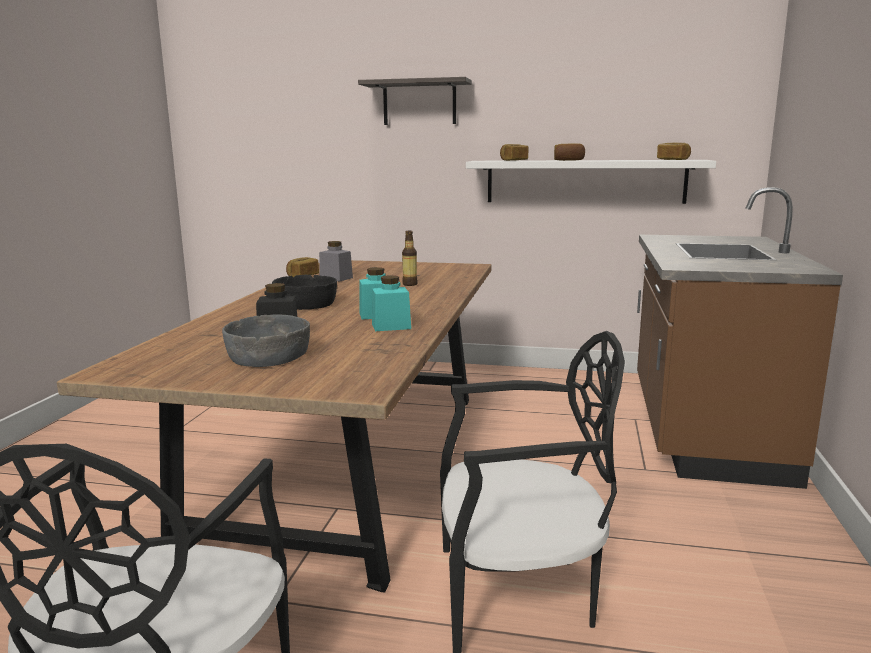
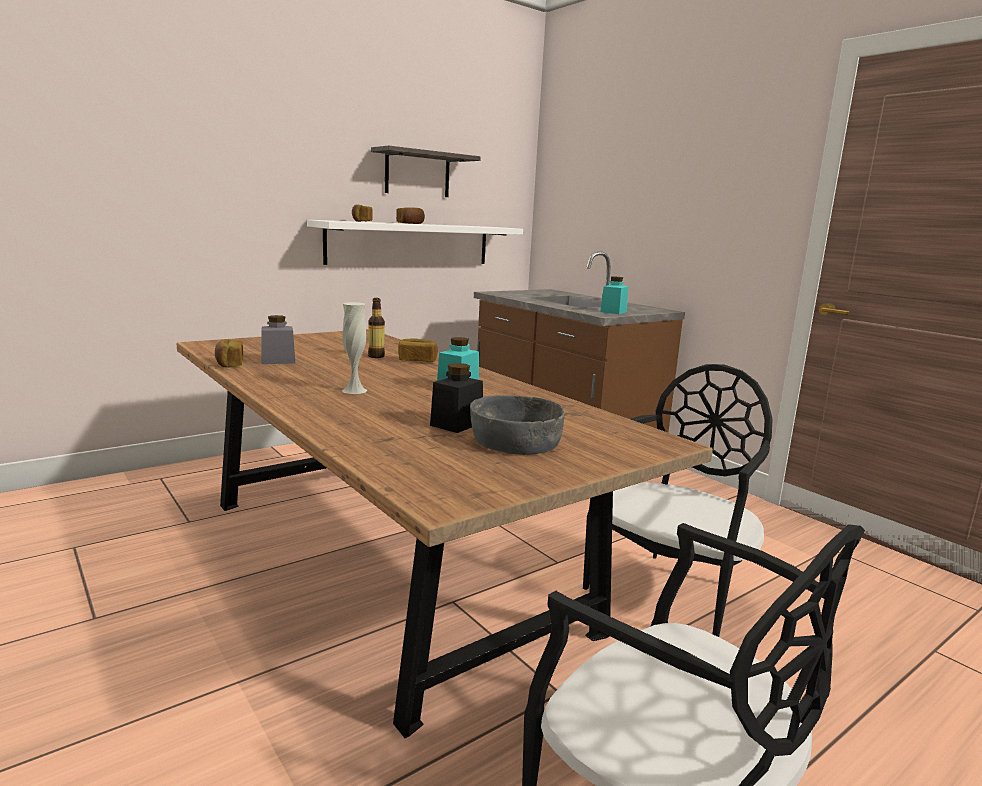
camera: 50 degrees left, 0 degrees up
black bowl [272,275,337,310] -> white vase [342,302,368,394]
shelf [358,77,472,125] -> shelf moved to [371,146,481,197]
turquoise jar [372,275,411,331] -> turquoise jar moved to [600,276,628,314]
bread [657,143,691,160] -> bread moved to [398,339,438,362]

